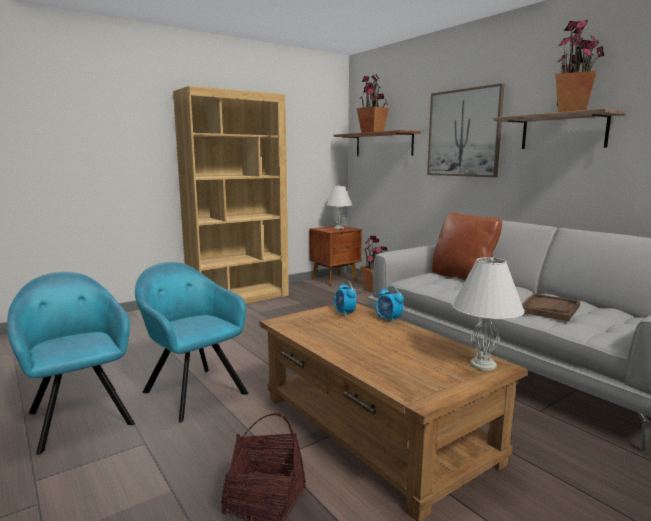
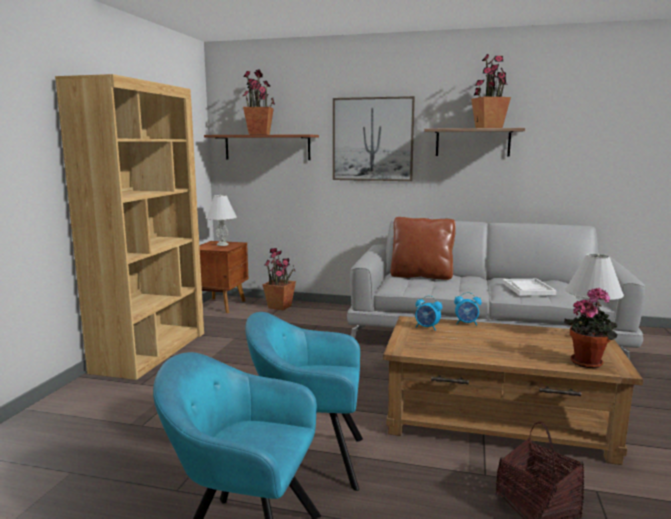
camera: 40 degrees left, 0 degrees up
brown tray [522,293,581,322] -> white tray [503,279,557,296]
none -> potted plant [564,287,617,368]

